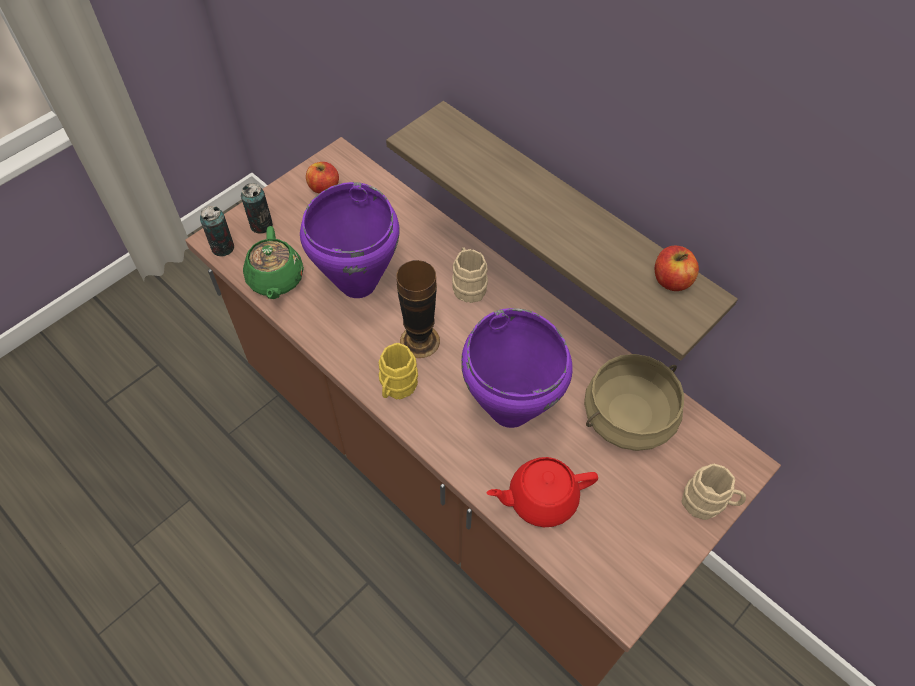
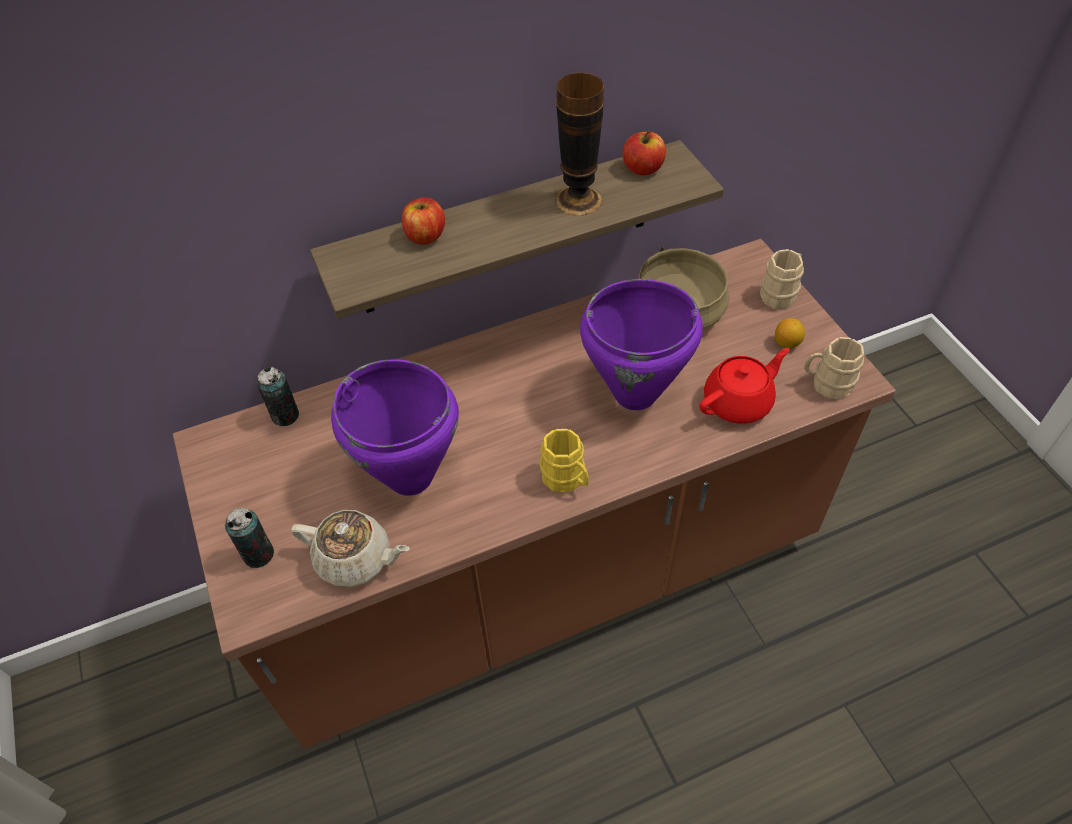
camera: 65 degrees left, 5 degrees down
can [200,206,234,257] -> can moved to [257,367,299,426]
green teapot [243,226,304,299] -> beige teapot [291,510,410,587]
apple [306,162,339,193] -> apple moved to [402,197,445,245]
vase [396,260,440,358] -> vase moved to [555,73,604,216]
beige mug [452,247,488,303] -> beige mug moved to [804,337,864,399]
red teapot [487,457,598,527] -> red teapot turned 135 degrees counterclockwise [700,348,790,424]
none -> lemon [775,318,805,349]

